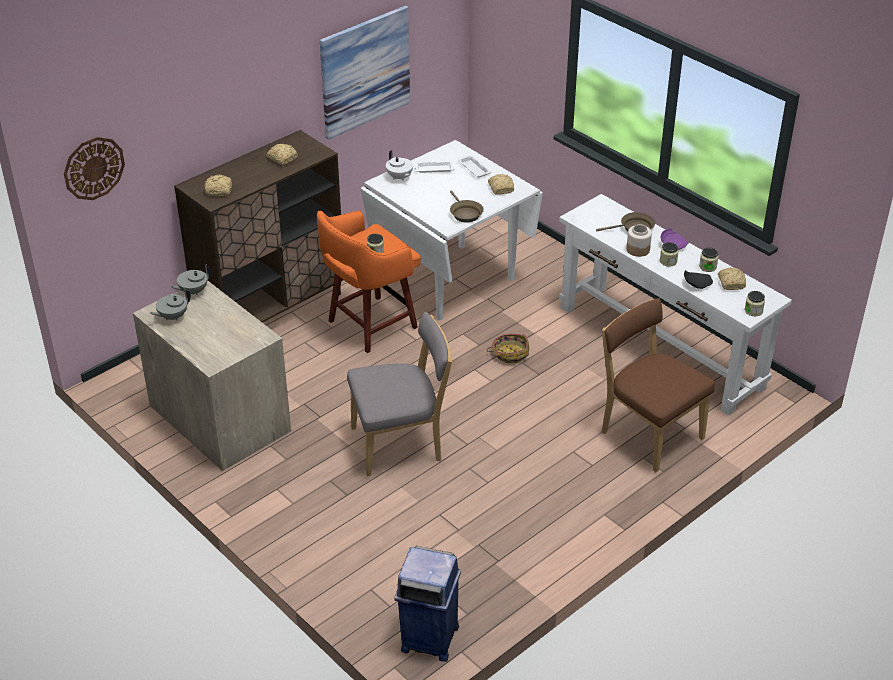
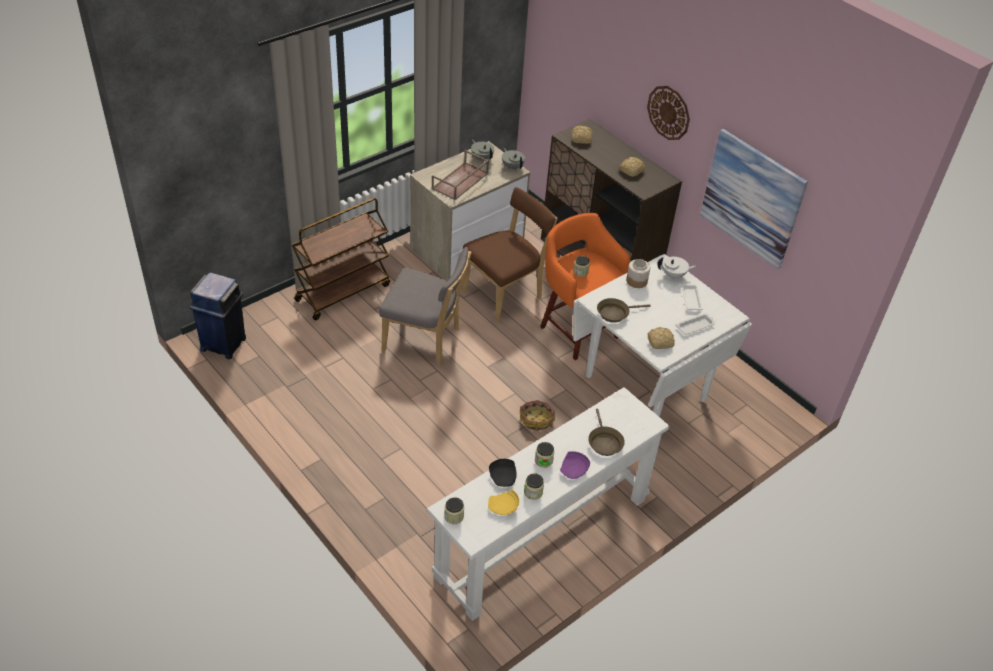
camera: 90 degrees right, 5 degrees up
wall clock [64,137,125,200] -> wall clock moved to [647,86,690,140]
grey chair [347,312,452,476] -> grey chair turned 60 degrees counterclockwise [379,247,471,366]
white teapot [386,150,413,181] -> white teapot turned 150 degrees counterclockwise [657,257,696,280]
brown chair [602,298,715,472] -> brown chair moved to [462,187,558,322]
jar [626,225,652,257] -> jar moved to [626,259,650,288]
bread [718,267,746,290] -> yellow plate [488,490,519,515]
none -> brown cart [292,198,390,320]
none -> brown tray [432,150,489,200]

